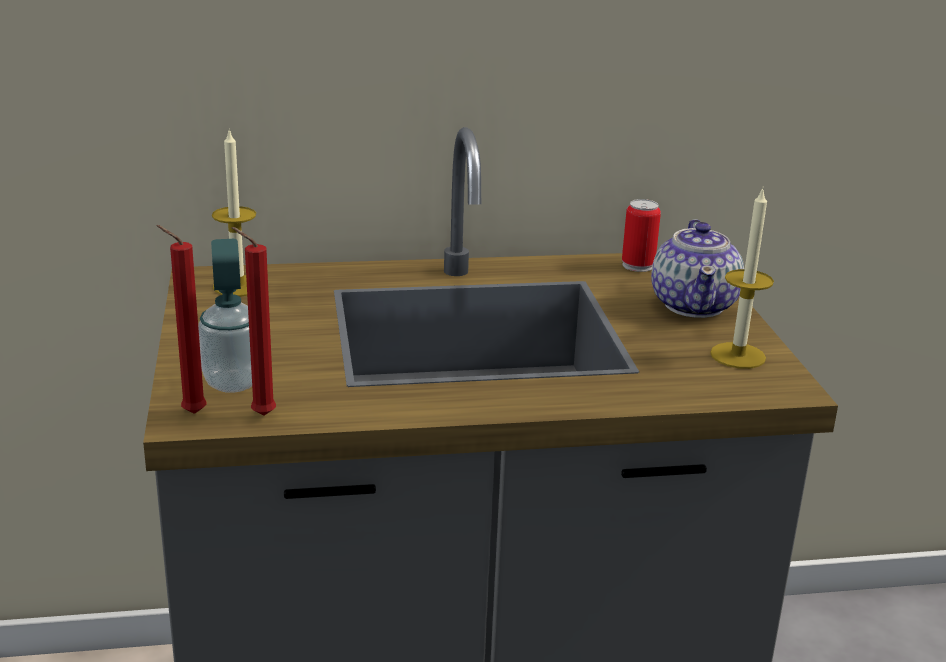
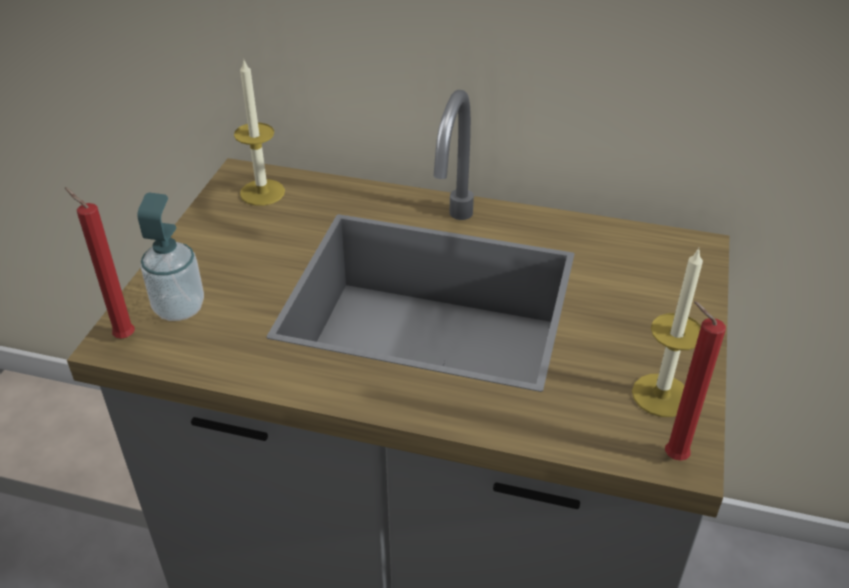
camera: 25 degrees right, 15 degrees up
red candle [231,227,276,415] -> red candle moved to [665,301,726,461]
can [622,199,661,272] -> none
teapot [651,219,744,318] -> none

